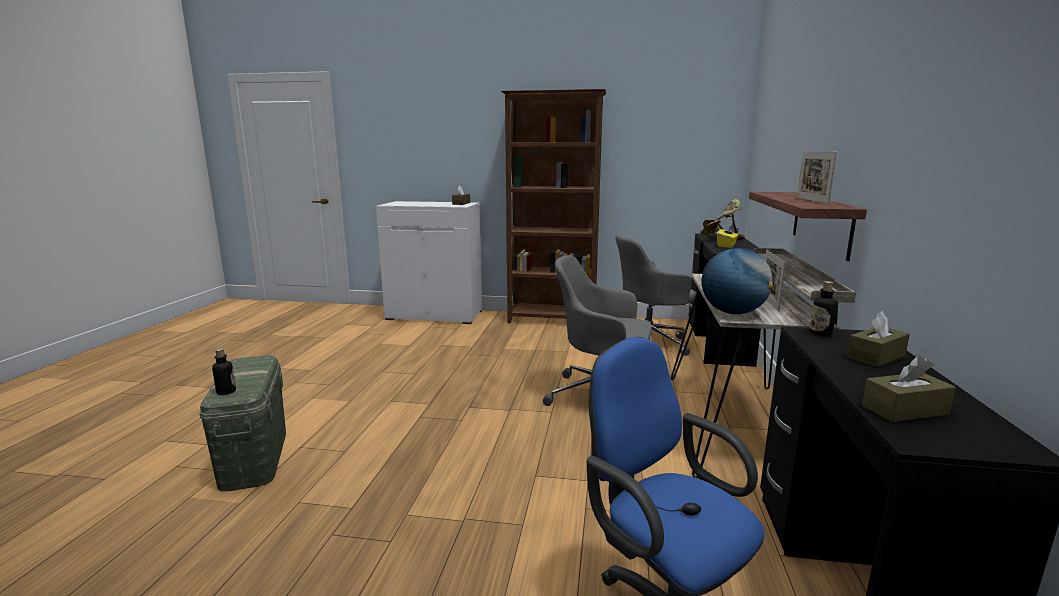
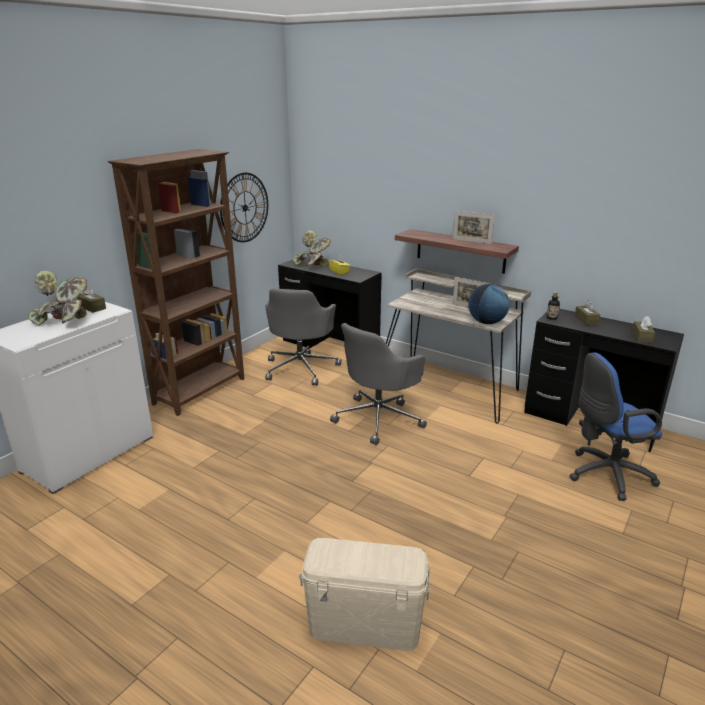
camera: 65 degrees left, 10 degrees up
green storage box [200,355,286,492] -> beige storage box [299,538,431,651]
bottle [212,348,236,395] -> none
none -> potted plant [28,271,87,325]
none -> wall clock [220,173,268,242]

